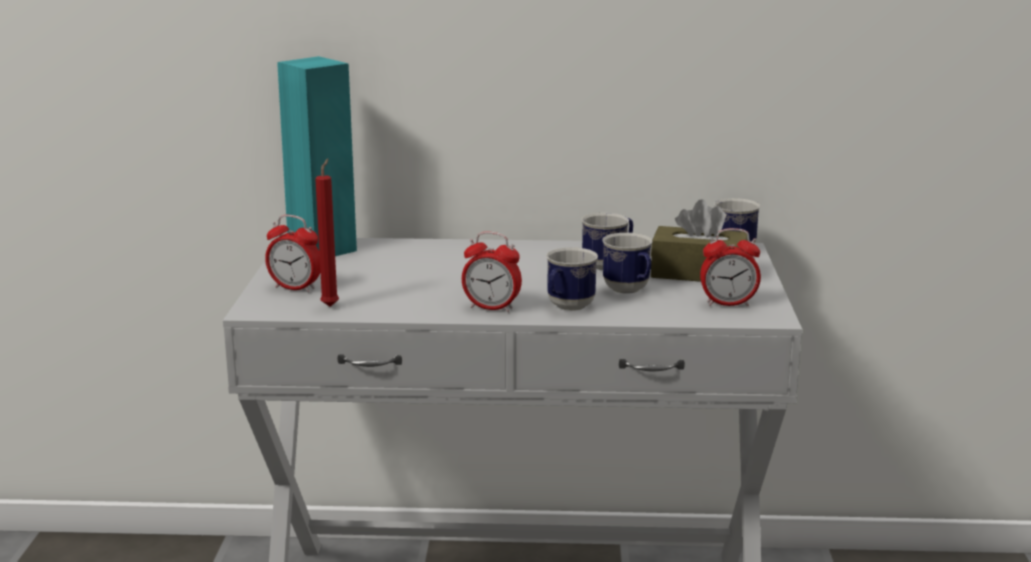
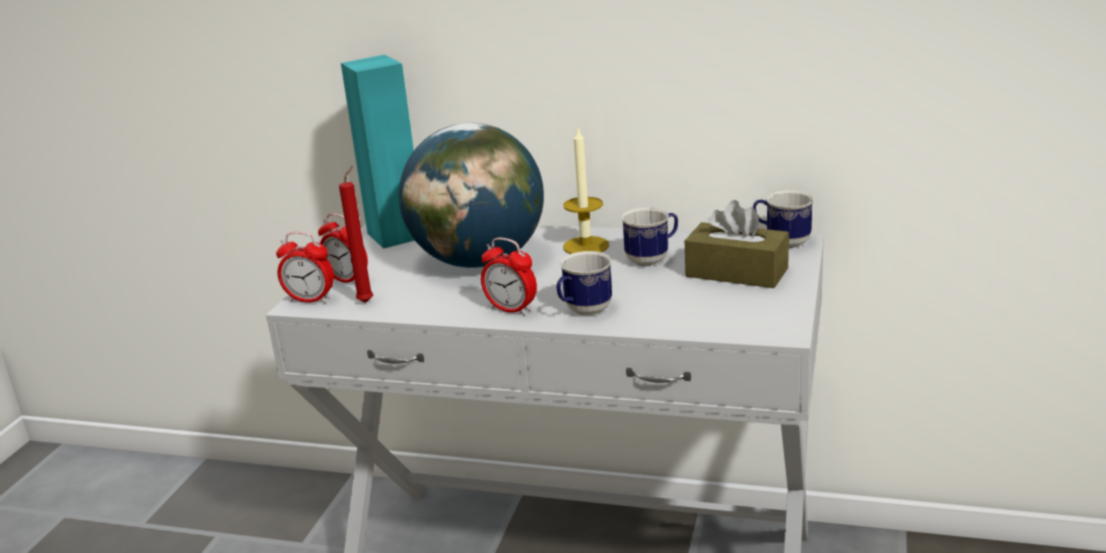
camera: 15 degrees right, 5 degrees up
mug [602,233,652,294] -> none
alarm clock [700,228,761,306] -> alarm clock moved to [276,232,334,303]
none -> globe [399,123,544,268]
none -> candle [563,129,609,254]

